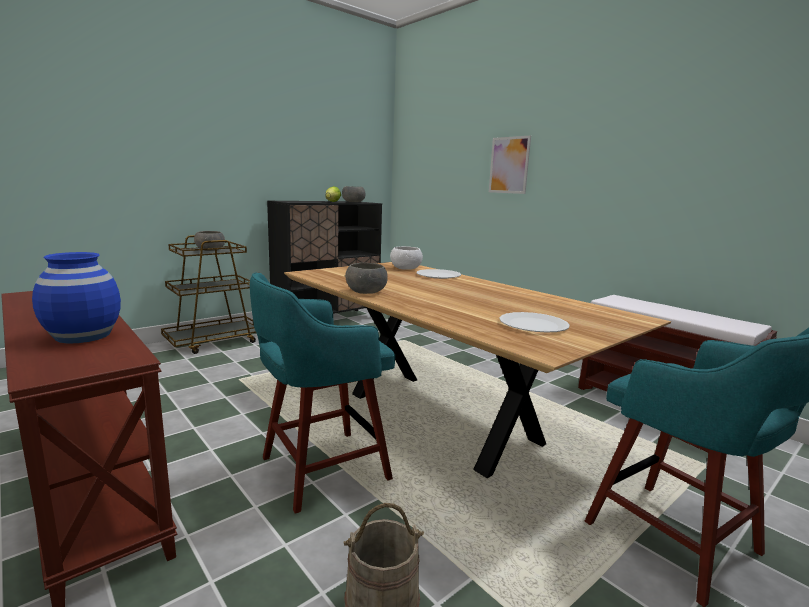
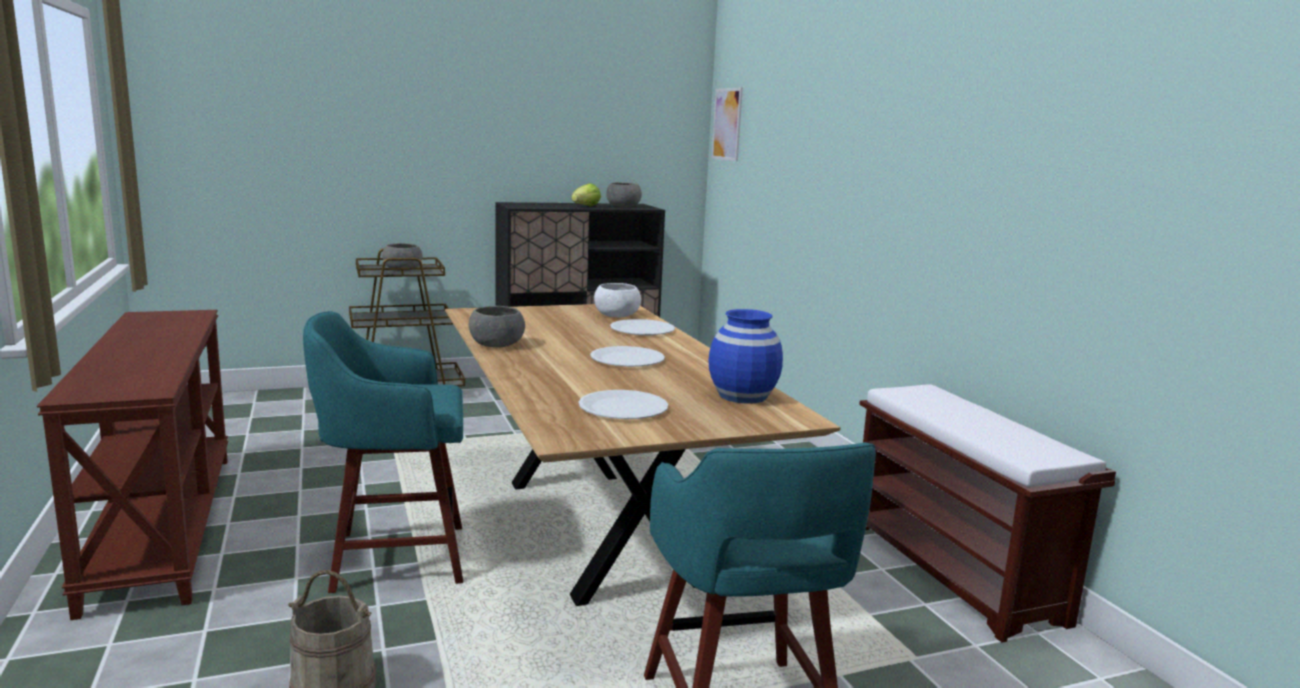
camera: 20 degrees right, 0 degrees up
blue vase [32,252,121,343] -> blue vase moved to [708,309,783,404]
picture [489,136,531,194] -> picture moved to [712,87,743,162]
none -> white plate [590,346,665,367]

